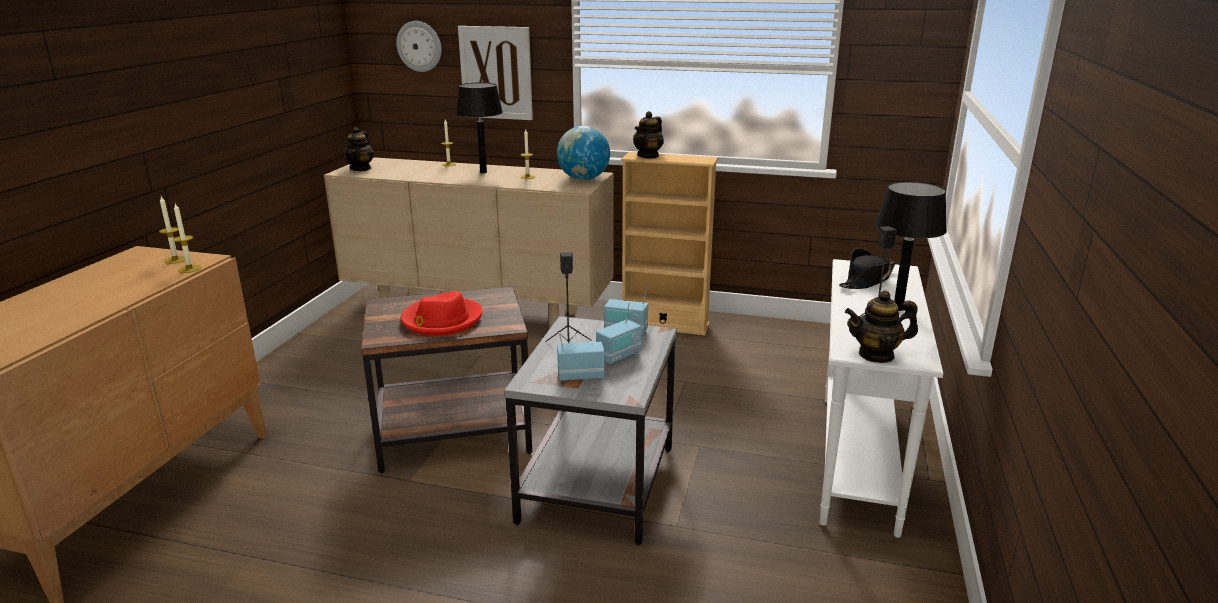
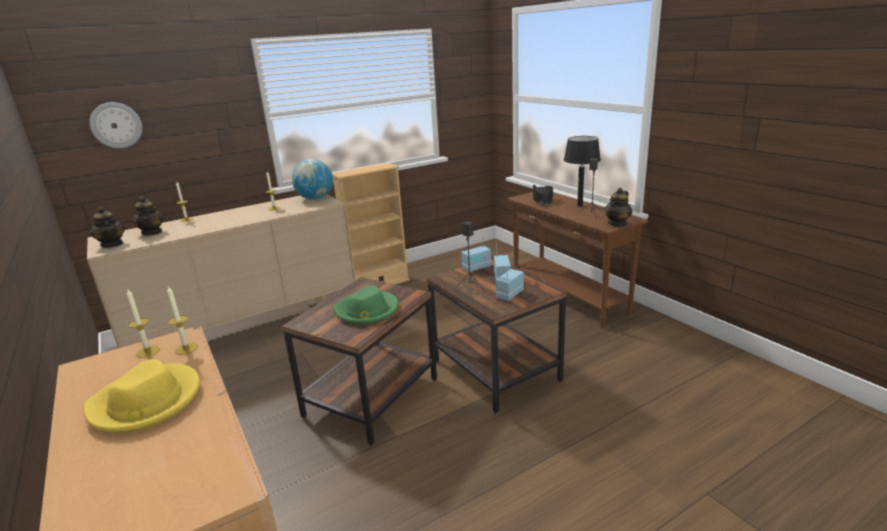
camera: 45 degrees left, 0 degrees up
red hat [401,291,483,336] -> green hat [333,285,399,325]
black table lamp [456,82,503,173] -> none
picture [458,26,533,120] -> none
grey side table [504,316,677,545] -> brown side table [427,257,567,413]
teapot [633,111,664,159] -> teapot moved to [132,196,164,235]
white console table [819,259,943,538] -> brown console table [507,192,648,329]
none -> yellow hat [83,359,200,433]

